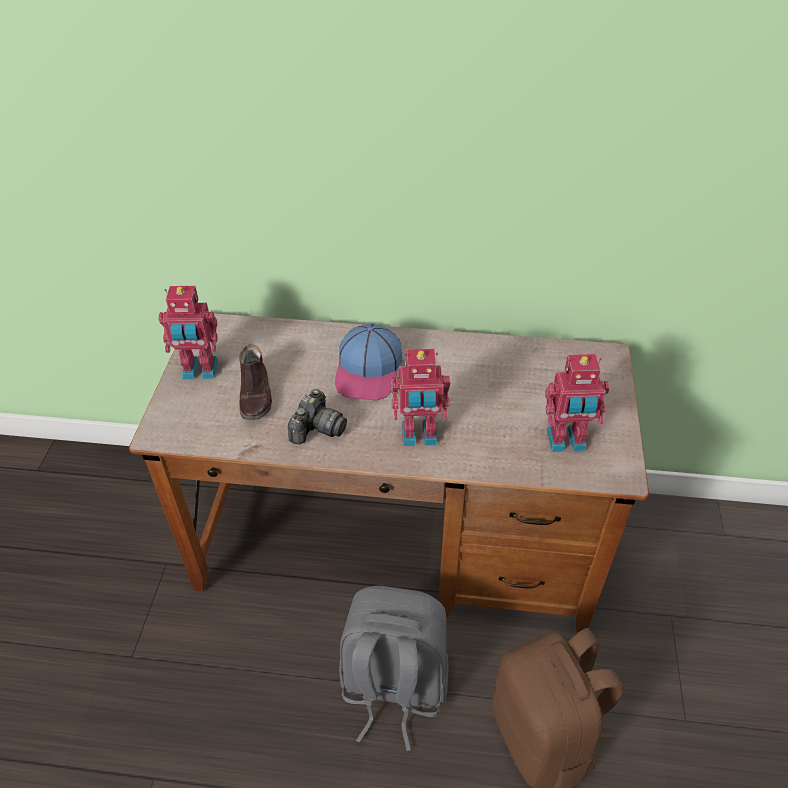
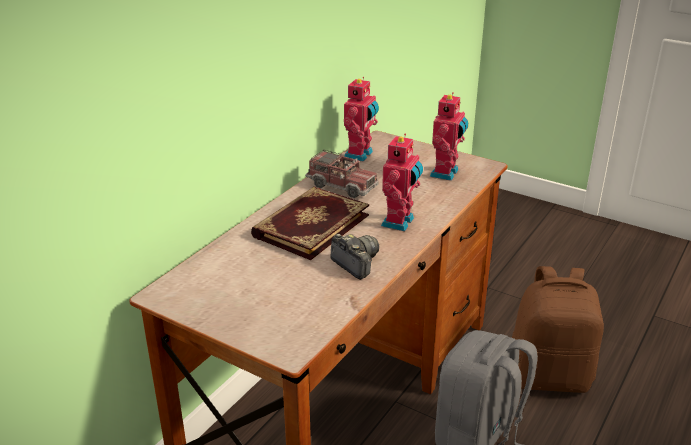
camera: 65 degrees left, 15 degrees down
toy robot [159,286,218,379] -> toy robot moved to [344,77,379,162]
brown shoe [239,344,272,420] -> none
cap [335,324,402,401] -> book [251,187,369,260]
none -> toy truck [305,150,379,198]

